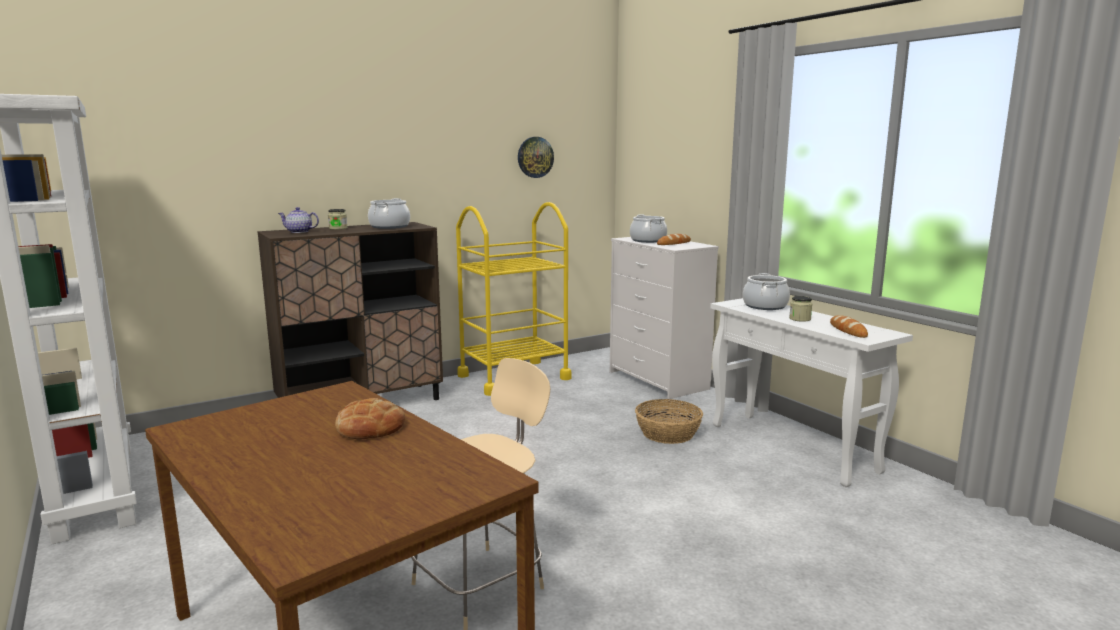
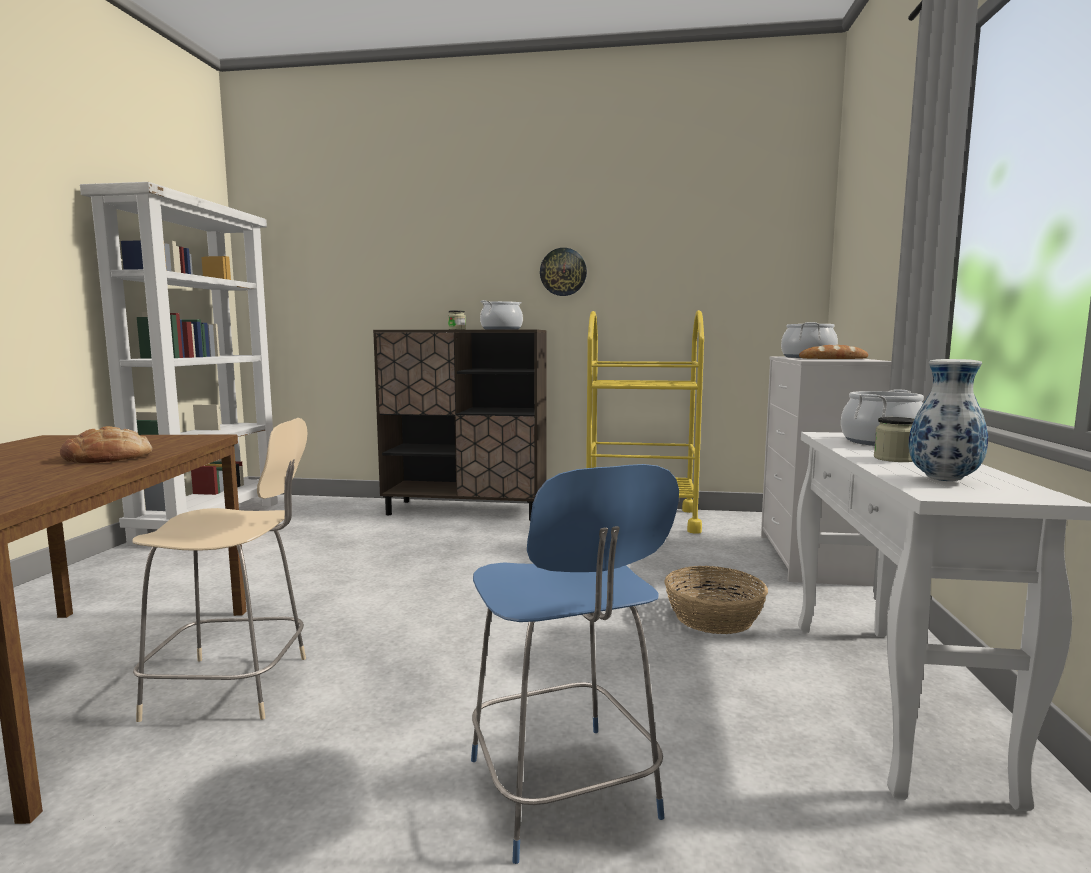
camera: 40 degrees right, 5 degrees down
teapot [278,207,319,233] -> none
wall clock [518,137,554,178] -> wall clock moved to [540,248,587,296]
bread [830,315,868,338] -> vase [908,359,988,481]
none -> blue chair [471,464,679,864]

